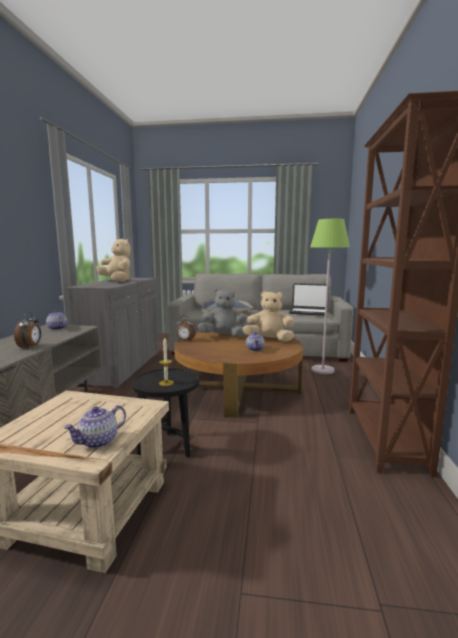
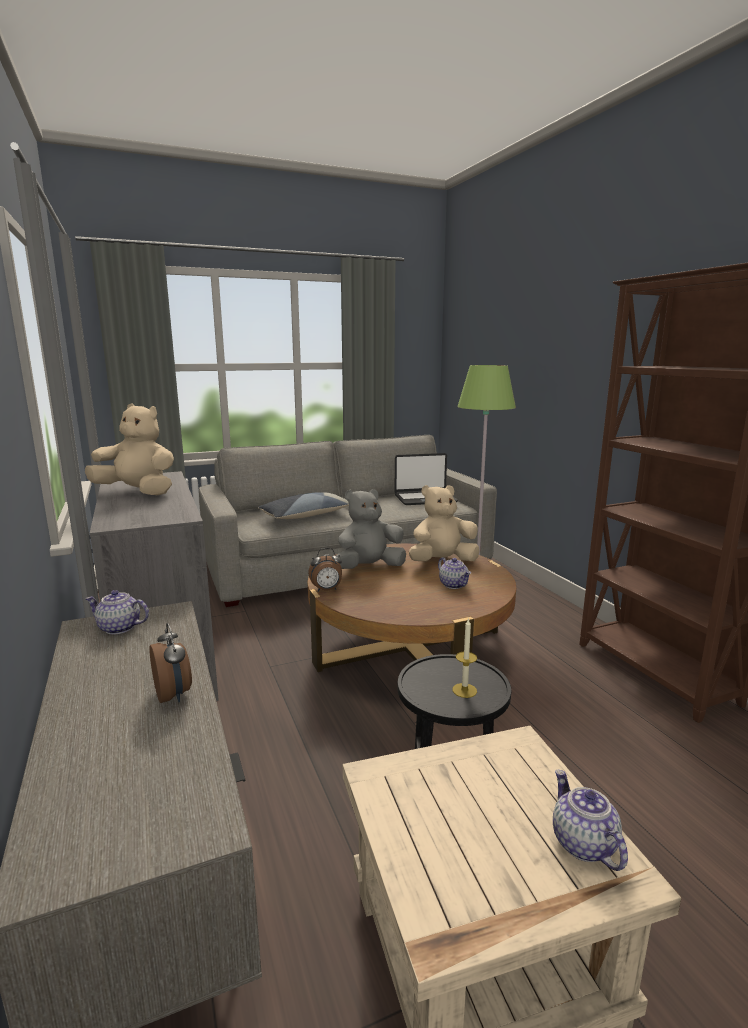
camera: 30 degrees left, 5 degrees up
teapot [64,405,126,448] -> teapot turned 150 degrees clockwise [553,769,628,871]

